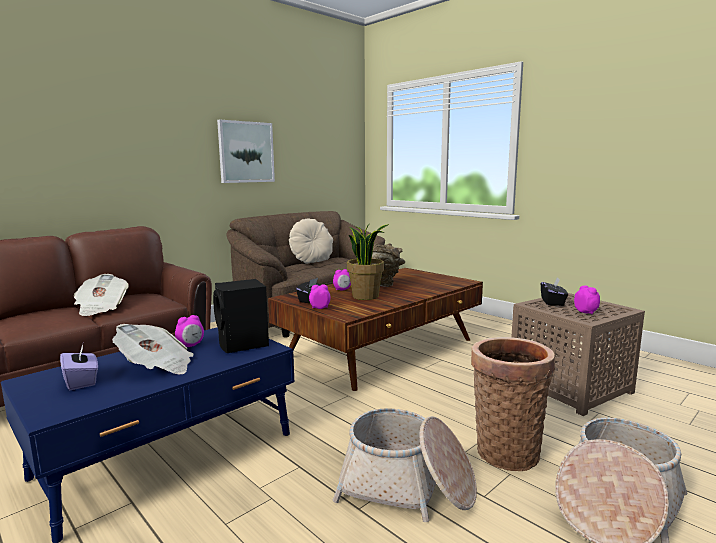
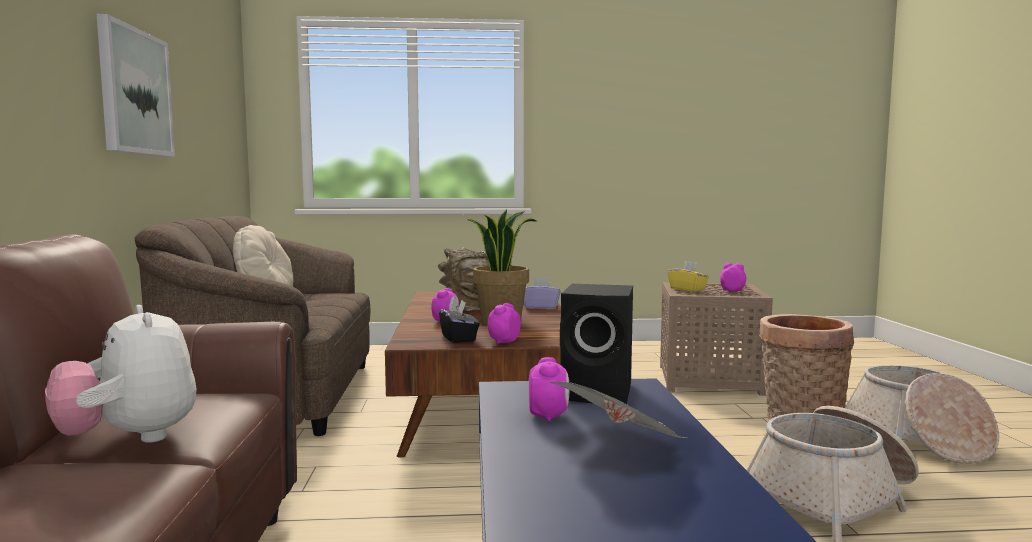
camera: 50 degrees left, 5 degrees down
purple tissue box [60,344,98,390] -> purple tissue box moved to [524,277,561,309]
newspaper [73,274,129,316] -> plush toy [45,305,197,443]
black tissue box [541,278,568,306] -> yellow tissue box [667,261,709,292]

